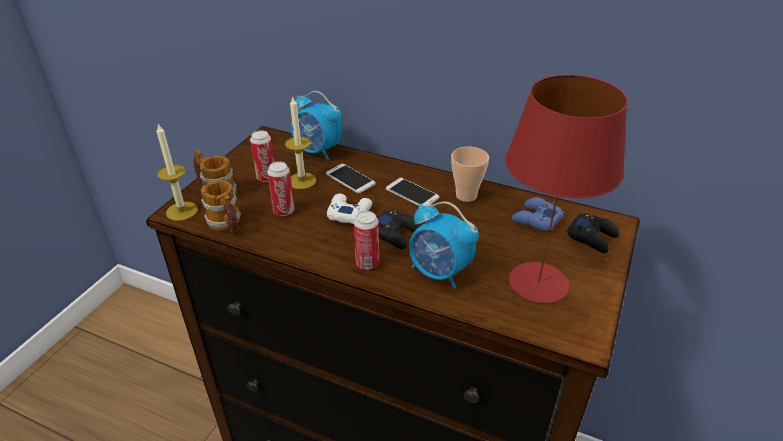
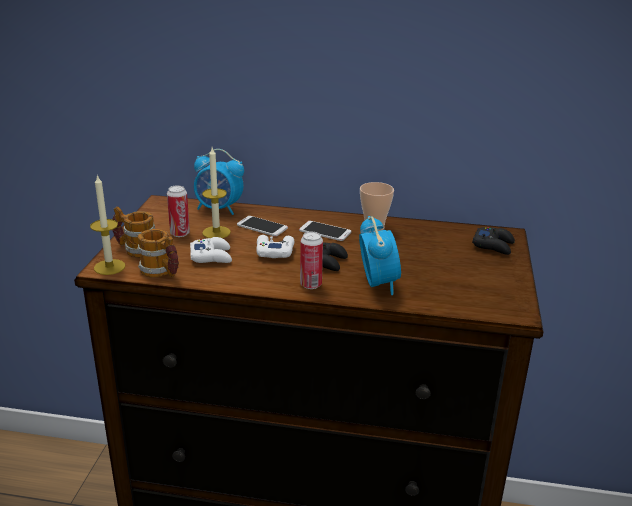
camera: 15 degrees left, 10 degrees down
can [267,161,294,216] -> white game controller [190,237,232,263]
alarm clock [409,202,479,289] -> alarm clock turned 120 degrees counterclockwise [359,216,401,295]
red table lamp [505,75,628,304] -> none
blue game controller [511,197,564,231] -> none

